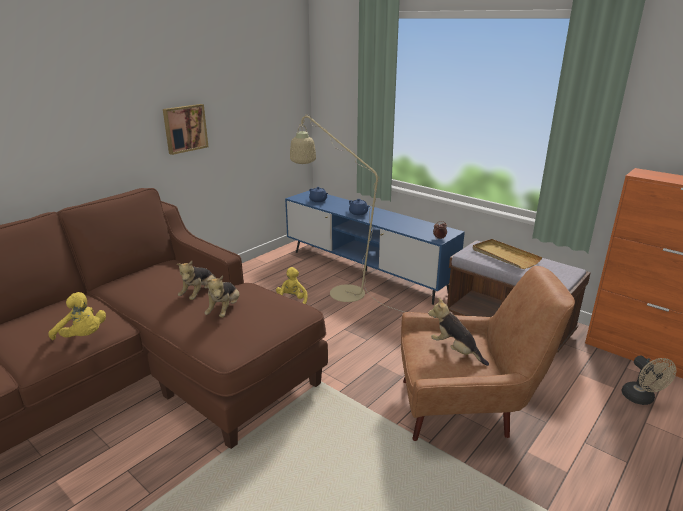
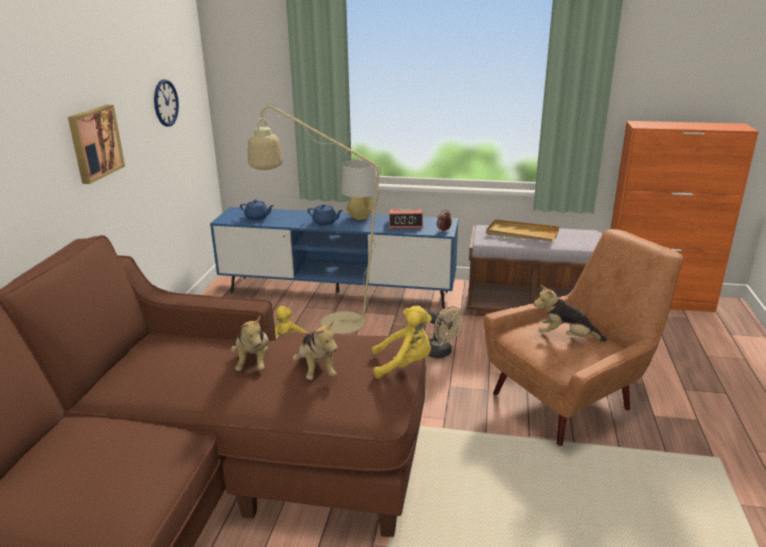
camera: 30 degrees left, 0 degrees up
yellow plush toy [49,292,106,340] -> yellow plush toy moved to [372,306,432,379]
beige fan [622,356,676,405] -> beige fan moved to [428,306,463,358]
none -> wall clock [154,79,179,127]
none -> grey table lamp [341,160,379,220]
none -> alarm clock [389,209,423,229]

